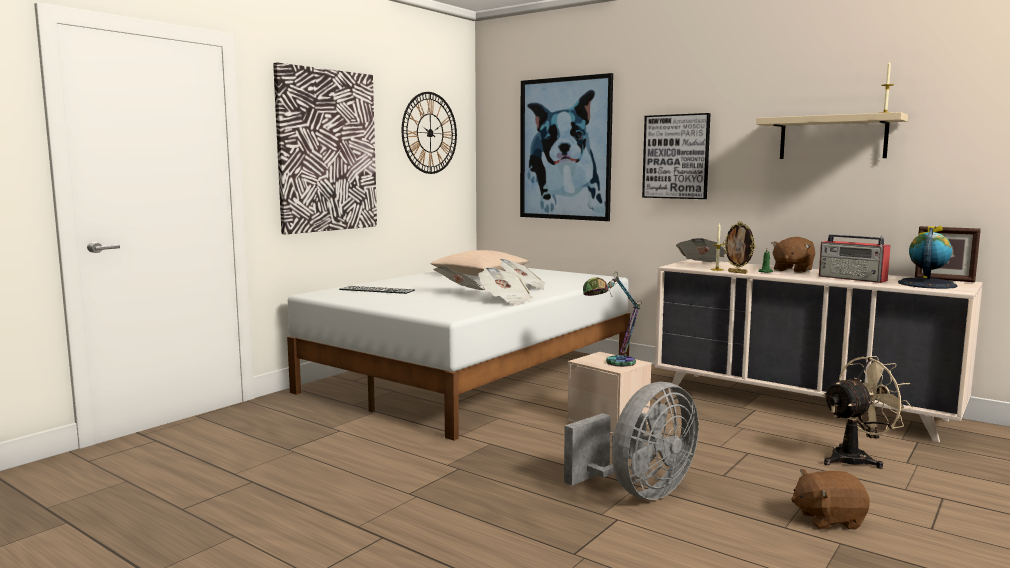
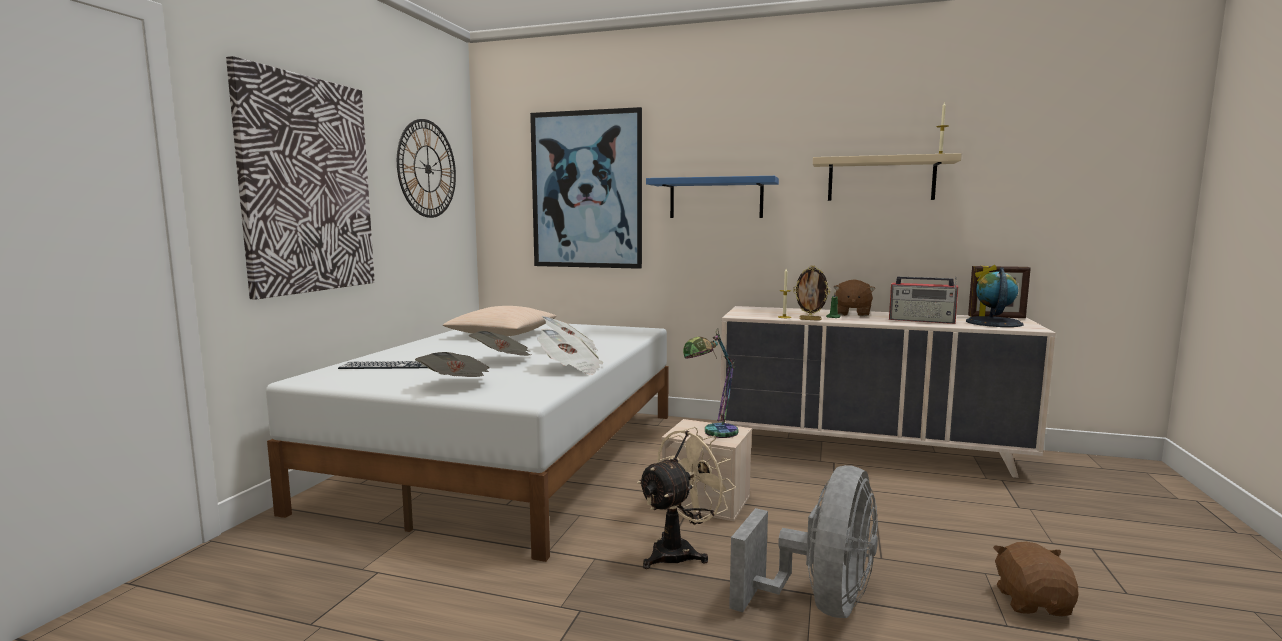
camera: 20 degrees left, 0 degrees up
picture [642,113,711,199] -> blue shelf [646,176,779,218]
newspaper [676,238,726,262] -> newspaper moved to [415,352,489,377]
brown plush toy [791,469,870,530] -> brown plush toy turned 120 degrees clockwise [993,542,1078,616]
beige fan [822,356,913,469] -> beige fan moved to [637,427,736,569]

